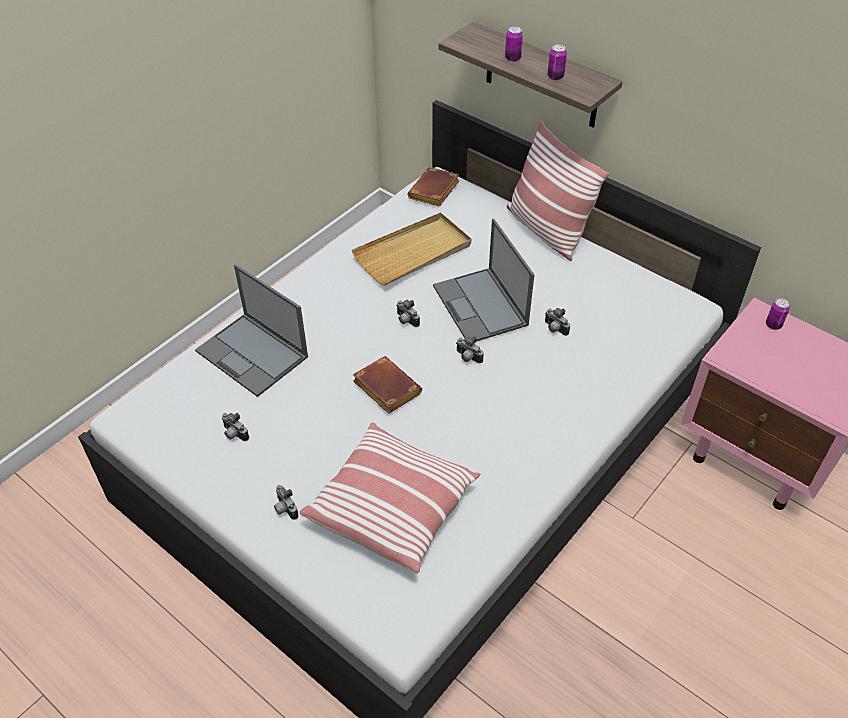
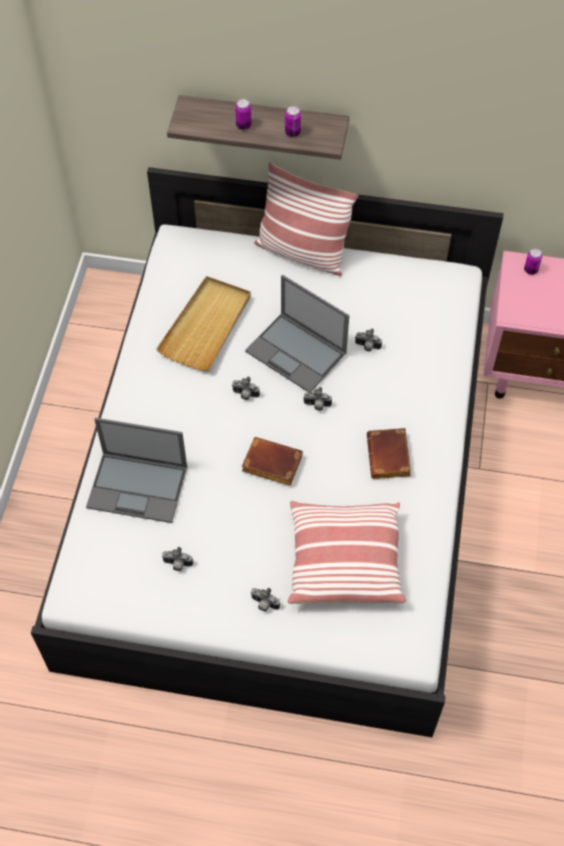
camera: 30 degrees left, 10 degrees up
brown book [408,167,459,207] -> brown book moved to [367,428,411,479]

